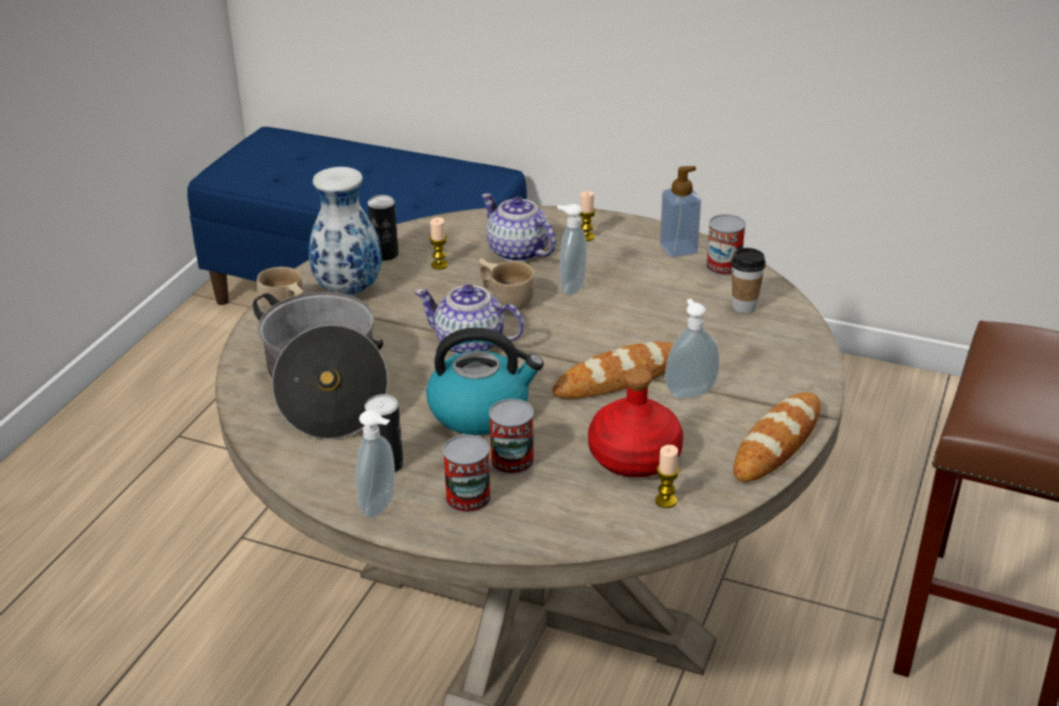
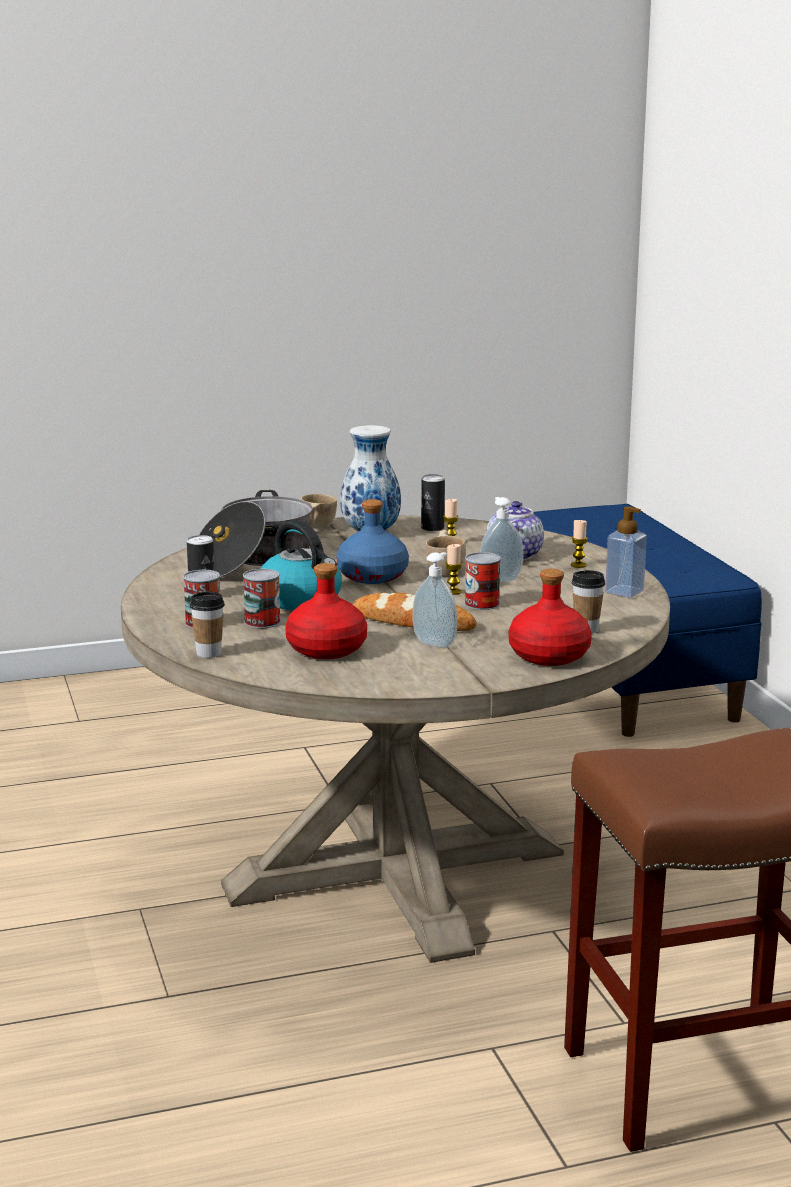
camera: 50 degrees right, 15 degrees down
soap dispenser [356,410,395,518] -> none
teapot [414,284,524,354] -> blue bottle [336,499,409,584]
candle [655,445,679,508] -> candle moved to [445,544,462,595]
can [706,214,746,276] -> can moved to [465,552,501,610]
bread [733,392,821,482] -> none
none -> cup [190,592,225,658]
none -> red bottle [509,569,592,666]

